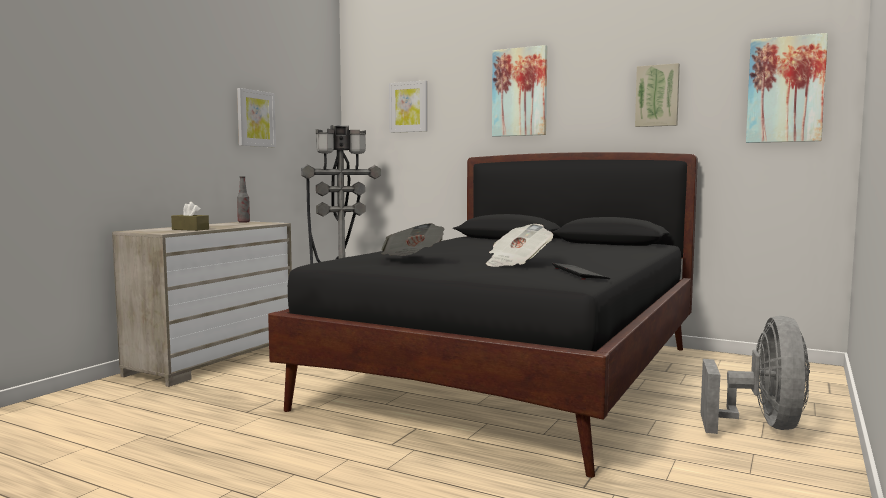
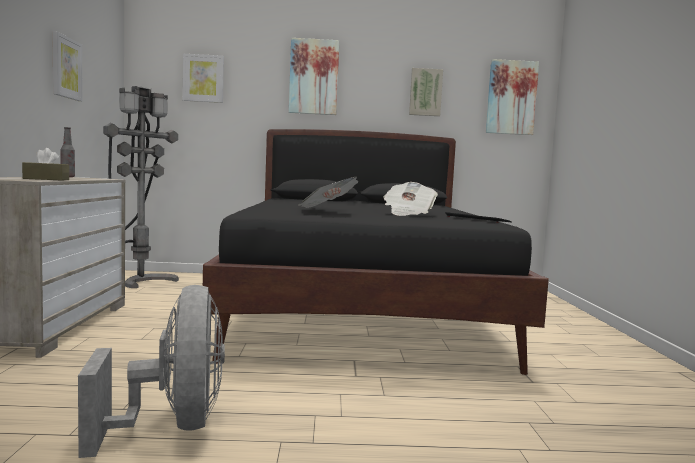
camera: 30 degrees left, 0 degrees up
grey fan [701,316,810,434] -> grey fan moved to [78,285,225,458]

